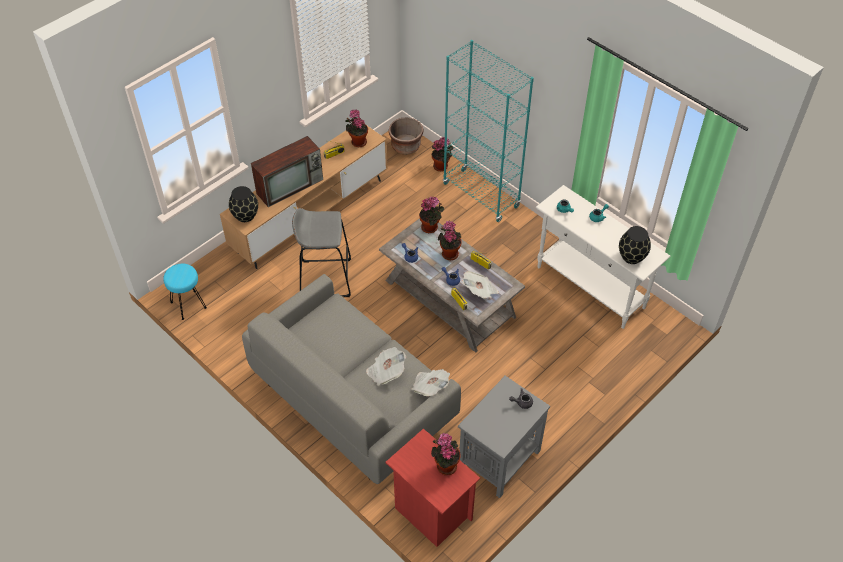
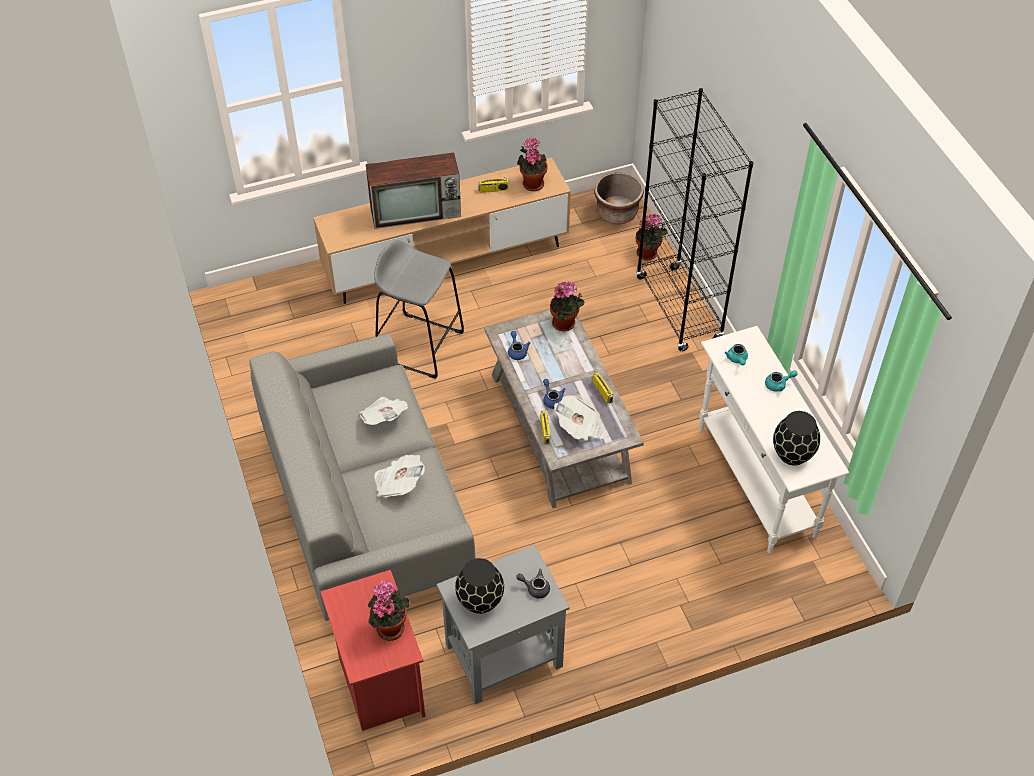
camera: 25 degrees right, 0 degrees up
turquoise stool [163,264,207,320] -> none
black vase [229,186,258,222] -> black vase moved to [455,558,504,614]
newspaper [411,369,450,396] -> newspaper moved to [359,397,408,425]
potted plant [438,220,462,260] -> none
turquoise bookcase [443,40,534,222] -> black bookcase [636,88,754,352]

